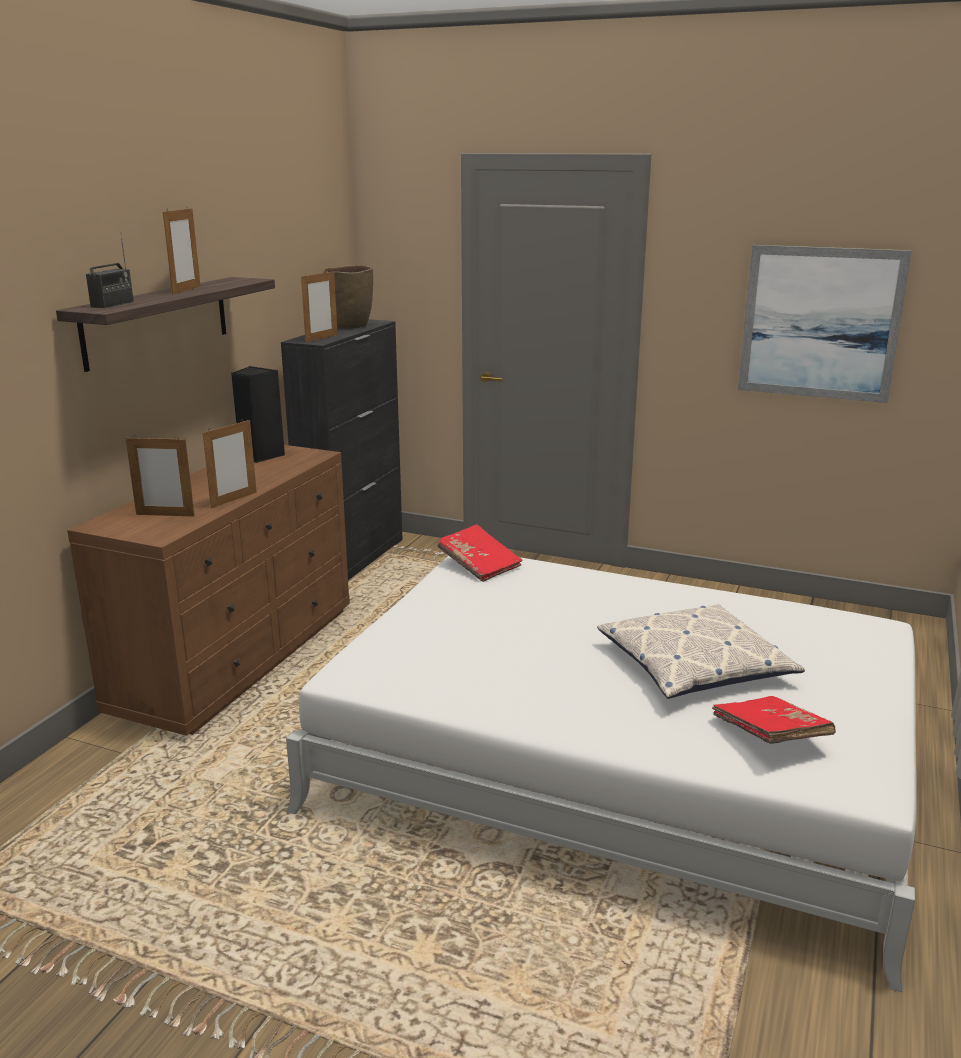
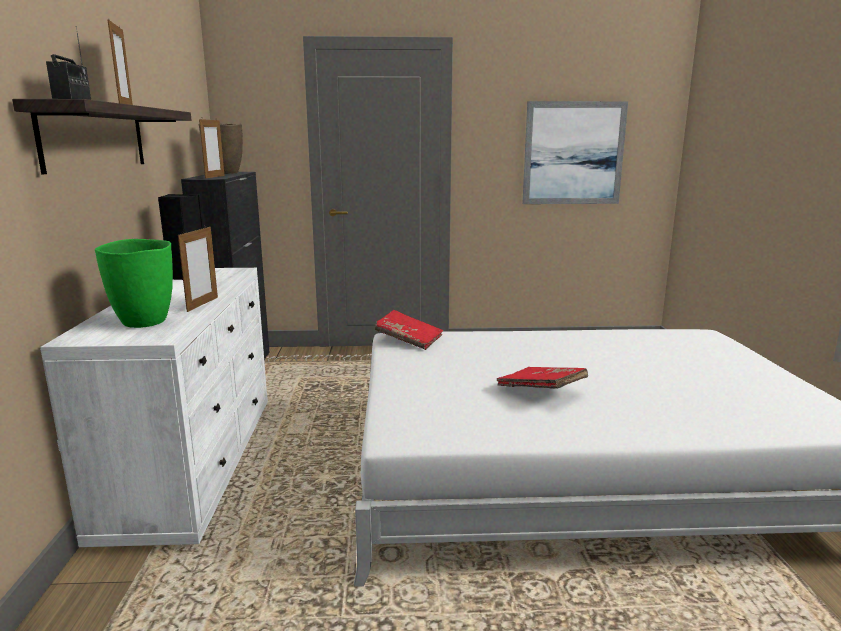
camera: 25 degrees left, 5 degrees down
brown dresser [67,445,350,736] -> white dresser [40,268,268,547]
picture frame [125,435,195,517] -> green vase [95,239,173,328]
pillow [597,604,805,699] -> none
red book [712,696,836,744] -> red book moved to [497,367,588,389]

